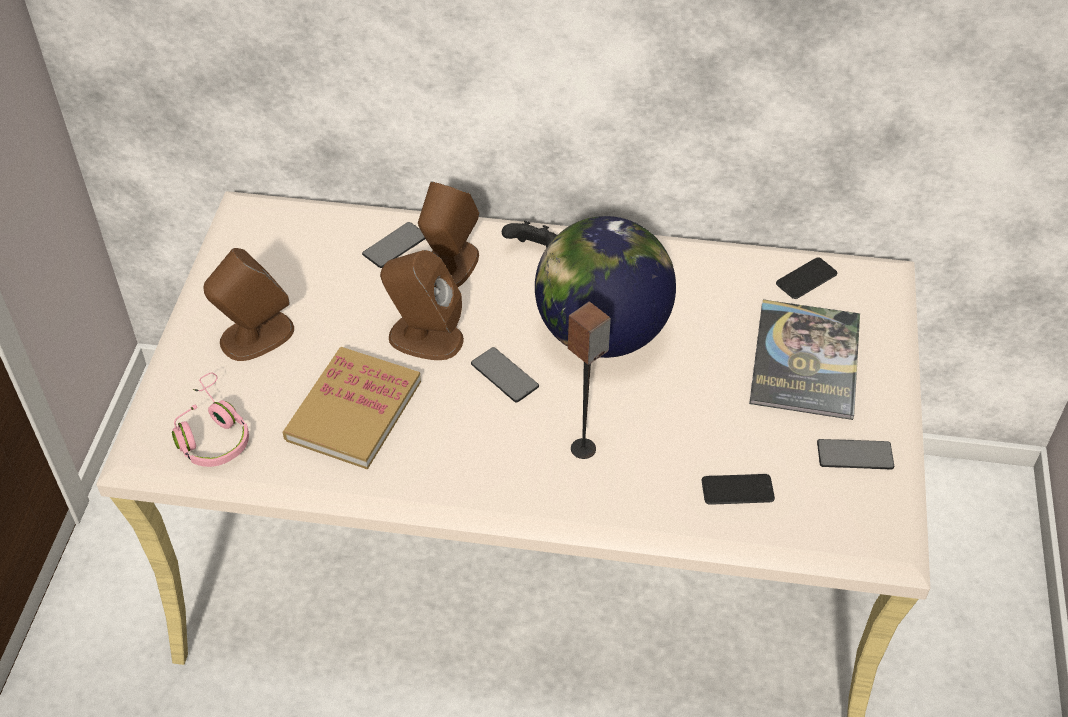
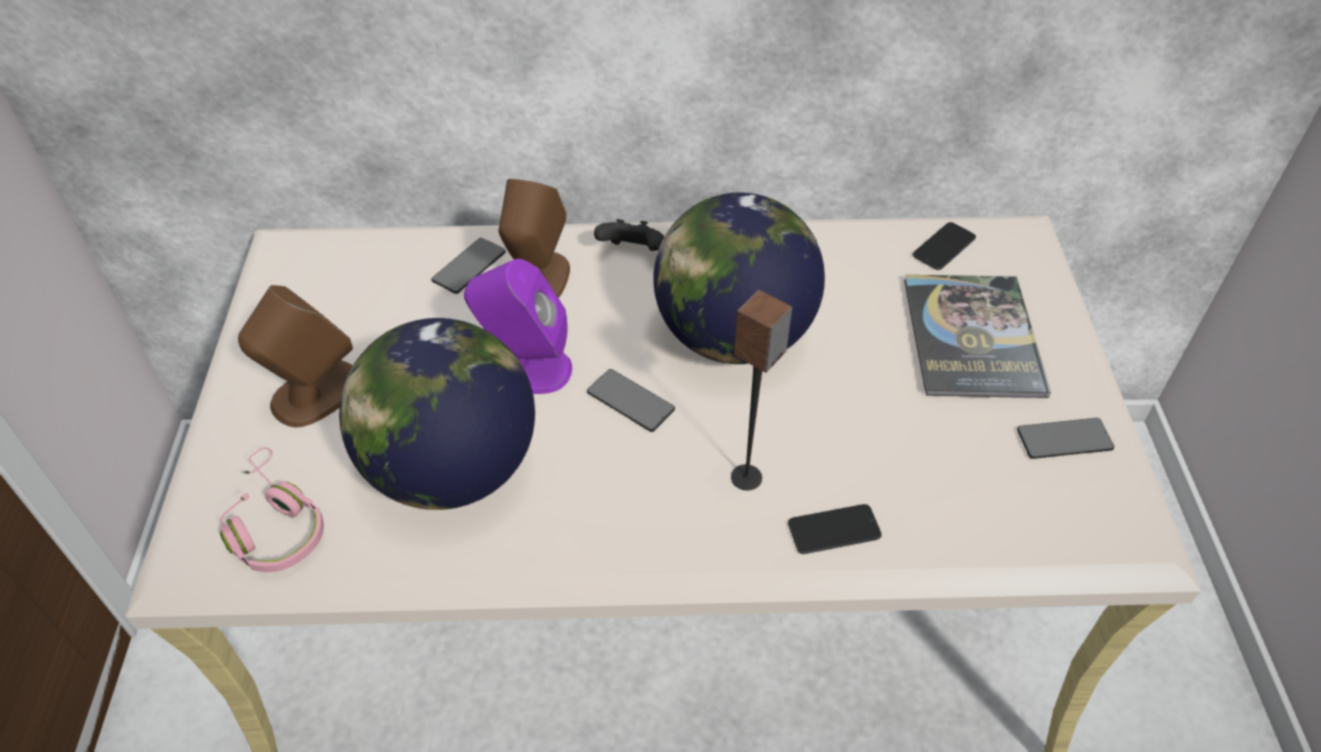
camera: 10 degrees left, 0 degrees up
book [283,347,421,470] -> globe [339,318,535,510]
brown speaker [380,250,464,360] -> purple speaker [464,259,572,394]
phone [702,474,775,505] -> phone moved to [788,504,882,554]

